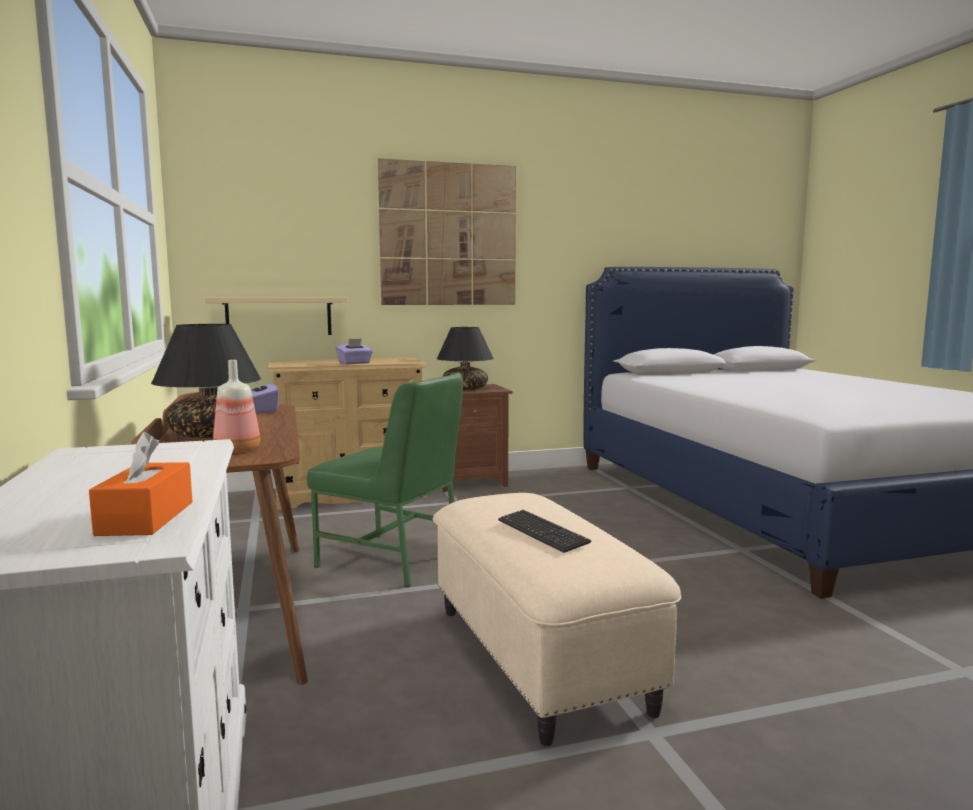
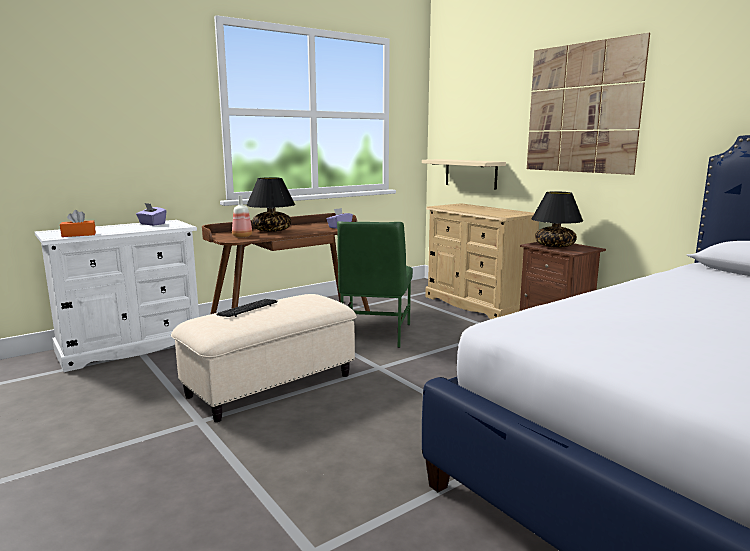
camera: 70 degrees right, 5 degrees up
purple tissue box [336,339,373,364] -> purple tissue box moved to [136,203,166,226]

